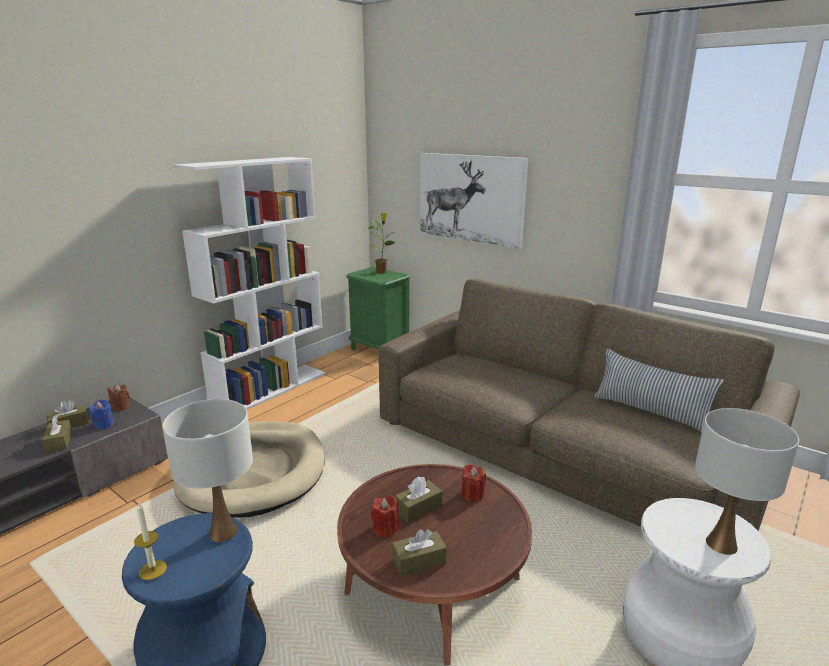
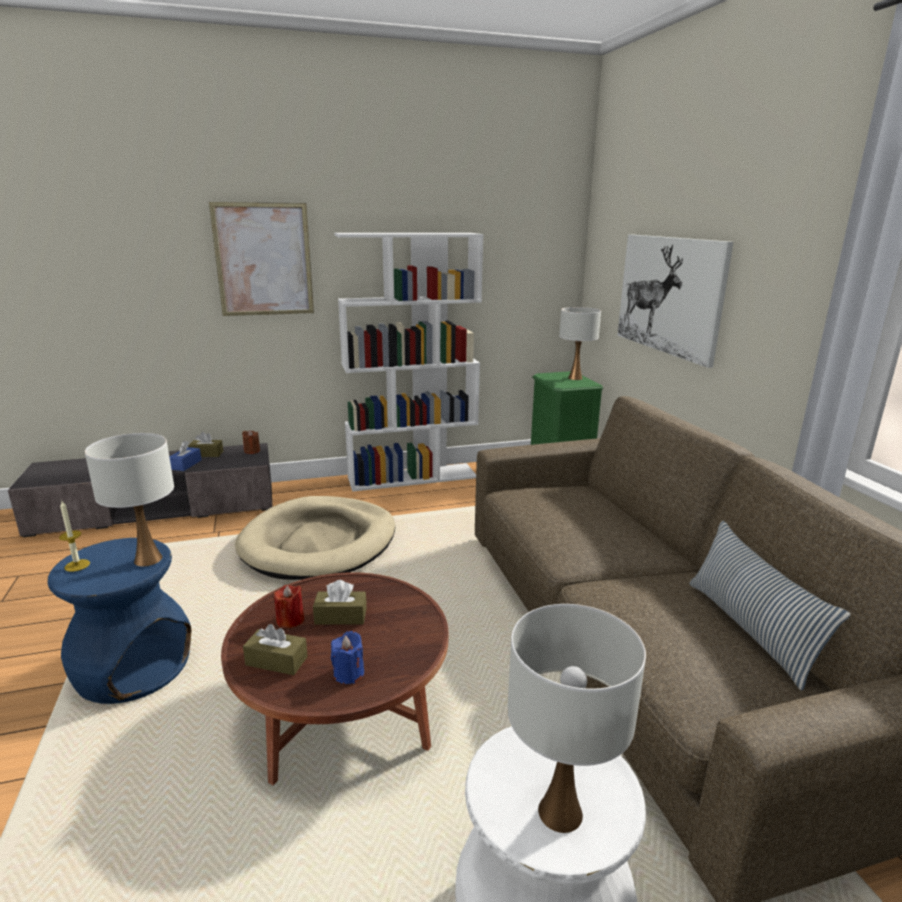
camera: 35 degrees right, 0 degrees up
brown tissue box [42,416,72,453] -> blue tissue box [170,441,202,471]
blue candle [89,400,114,430] -> blue candle moved to [331,631,364,684]
potted plant [368,213,395,274] -> white table lamp [559,307,601,380]
red candle [462,463,486,502] -> none
none -> picture [209,202,314,316]

